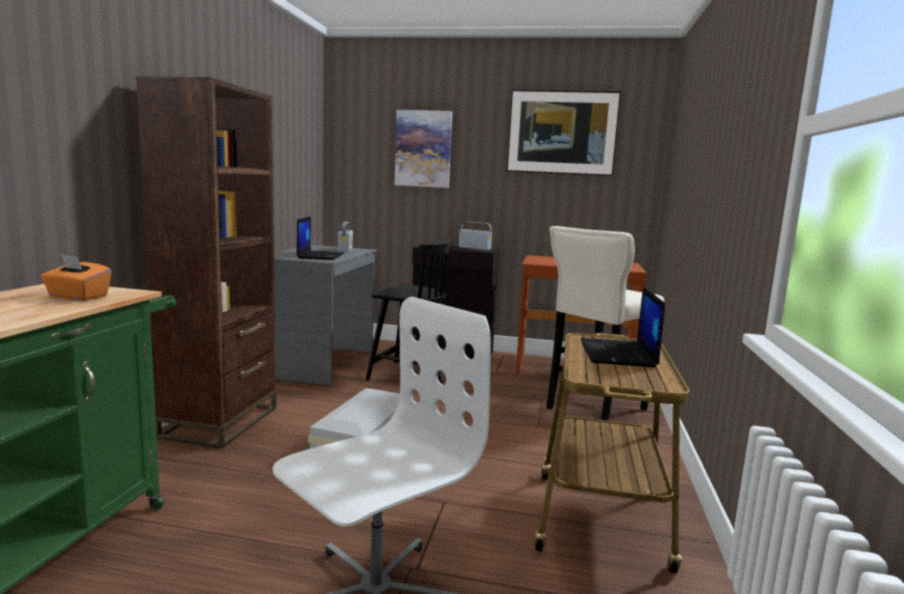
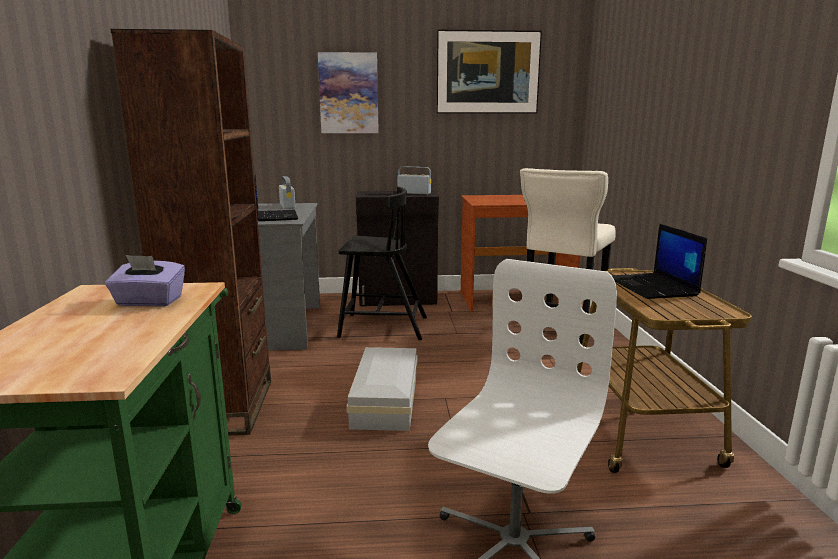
camera: 15 degrees left, 5 degrees up
orange tissue box [40,254,111,301] -> purple tissue box [105,255,185,307]

